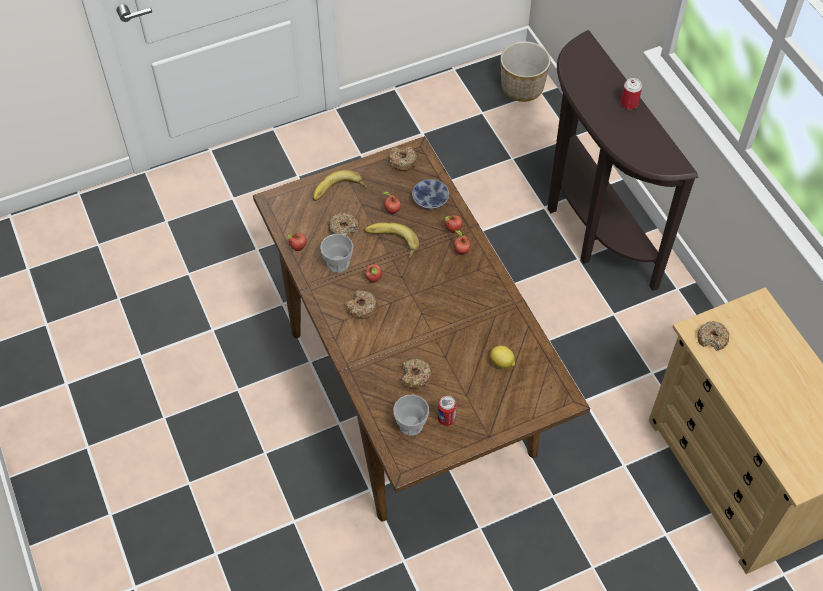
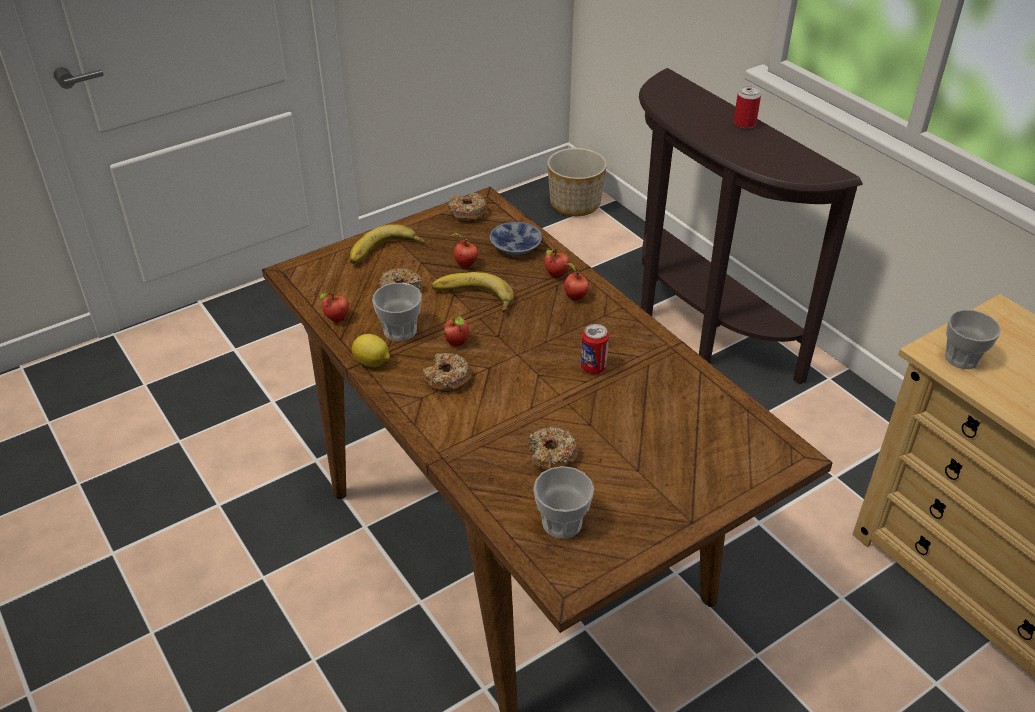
camera: 10 degrees left, 15 degrees down
can [438,396,457,426] -> can moved to [581,324,609,374]
lemon [490,346,515,369] -> lemon moved to [352,334,390,367]
donut [697,321,730,350] -> cup [945,310,1001,369]

